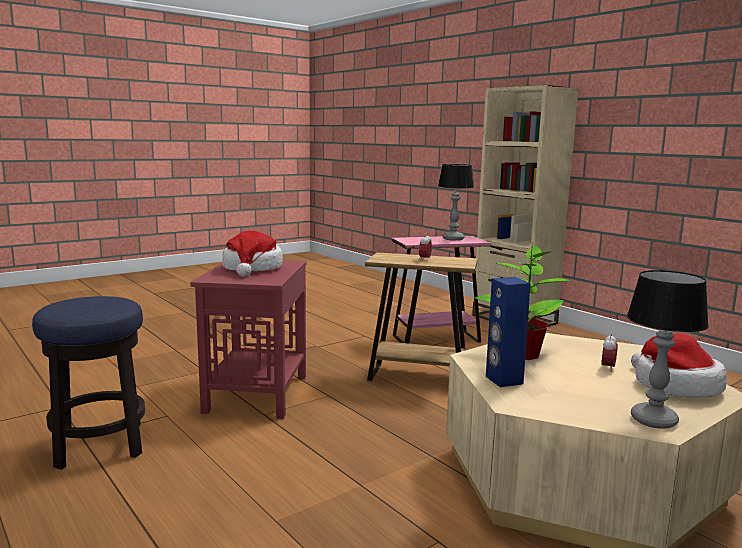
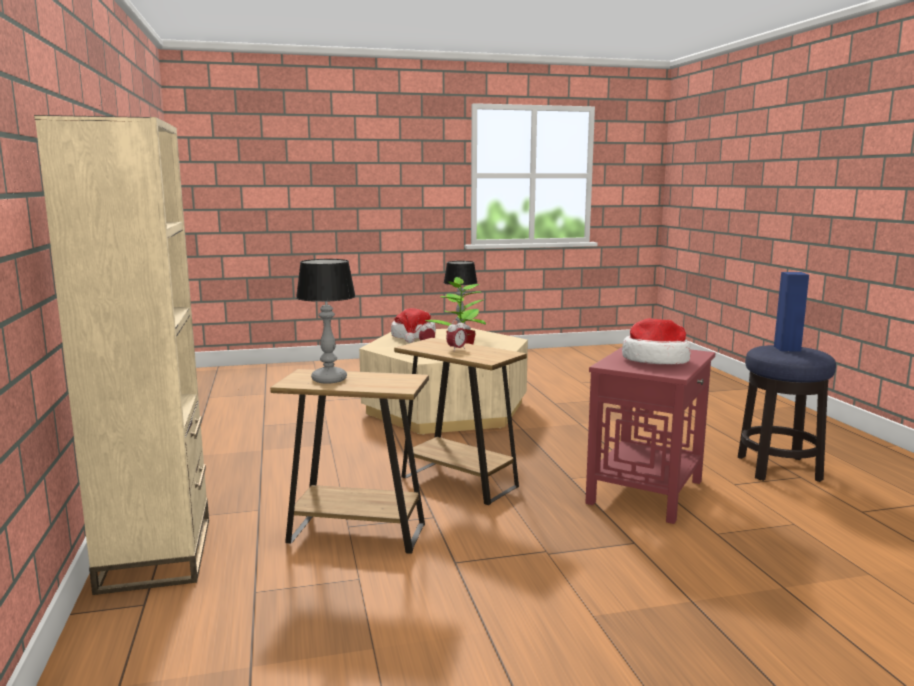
camera: 155 degrees left, 0 degrees up
pink side table [392,236,491,343] -> brown side table [270,369,429,554]
blue speaker [486,277,531,387] -> blue speaker moved to [774,272,809,352]

